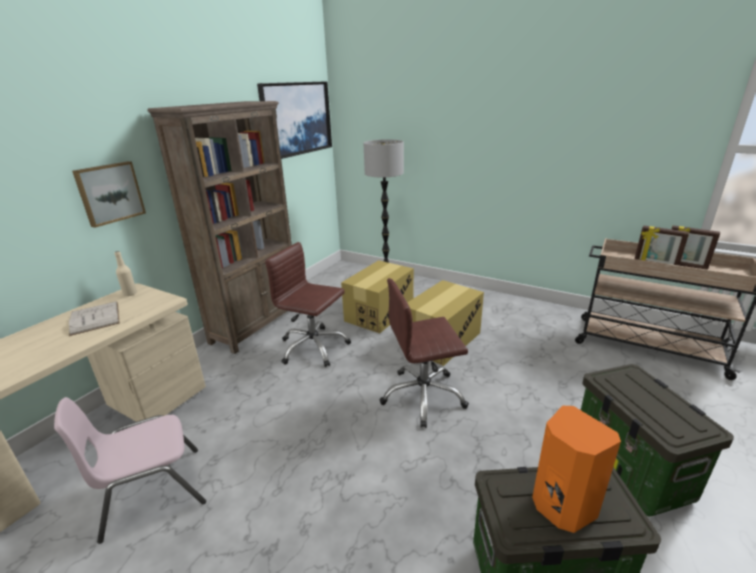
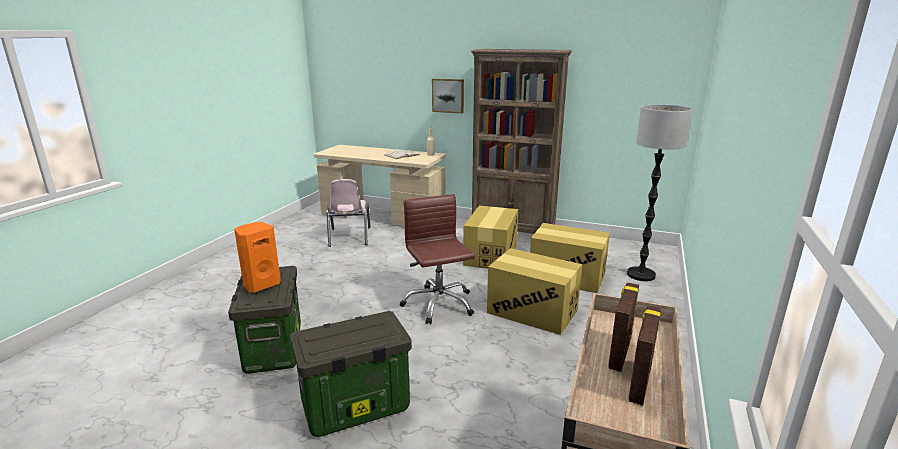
camera: 80 degrees right, 5 degrees down
pink chair [54,397,206,544] -> pink chair turned 150 degrees counterclockwise [326,179,371,247]
picture [257,81,332,159] -> none
brown office chair [265,242,351,367] -> cardboard box [463,206,518,269]

